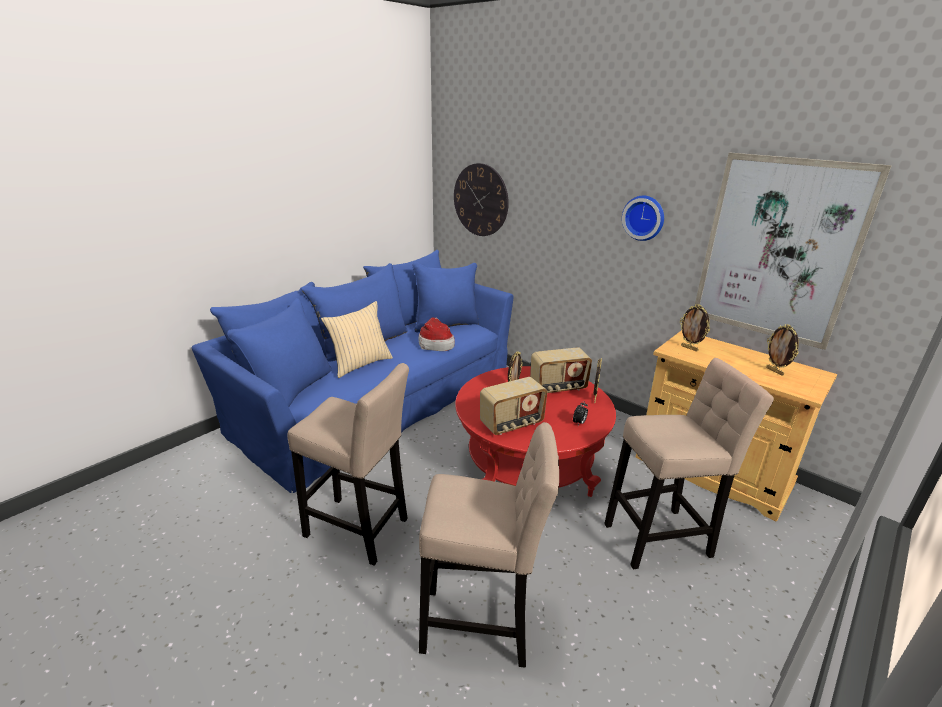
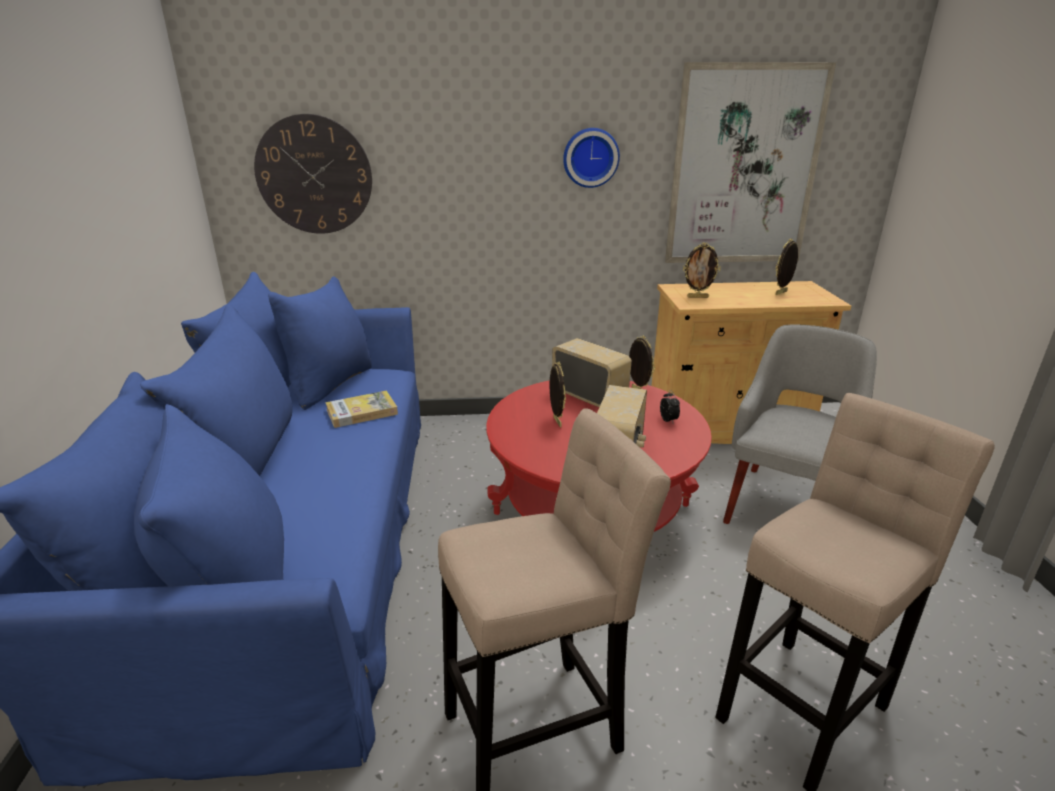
camera: 45 degrees left, 0 degrees up
beige pillow [321,301,393,378] -> none
hat [419,317,455,351] -> book [325,390,398,428]
radio [530,347,592,393] -> radio turned 75 degrees counterclockwise [552,338,632,407]
beige stool [604,358,774,570] -> grey armchair [723,325,877,524]
picture frame [766,324,799,376] -> picture frame turned 120 degrees clockwise [775,239,798,295]

